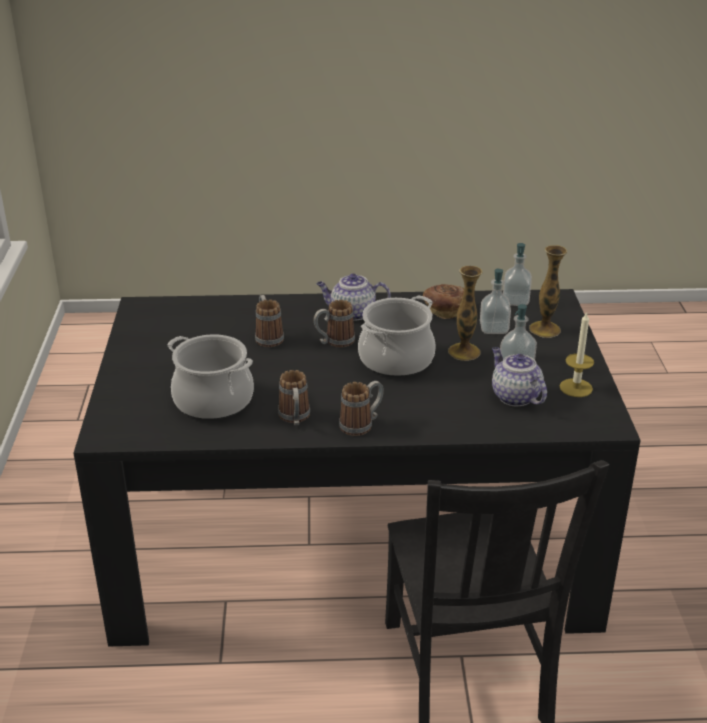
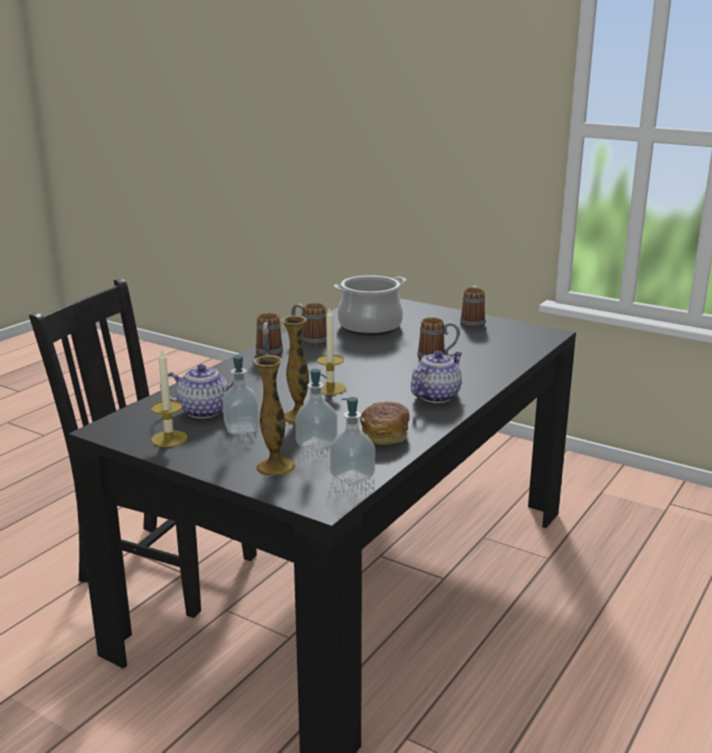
camera: 125 degrees right, 10 degrees down
mug [314,300,355,348] -> mug moved to [460,286,485,328]
cooking pot [358,295,435,377] -> candle [317,307,346,395]

